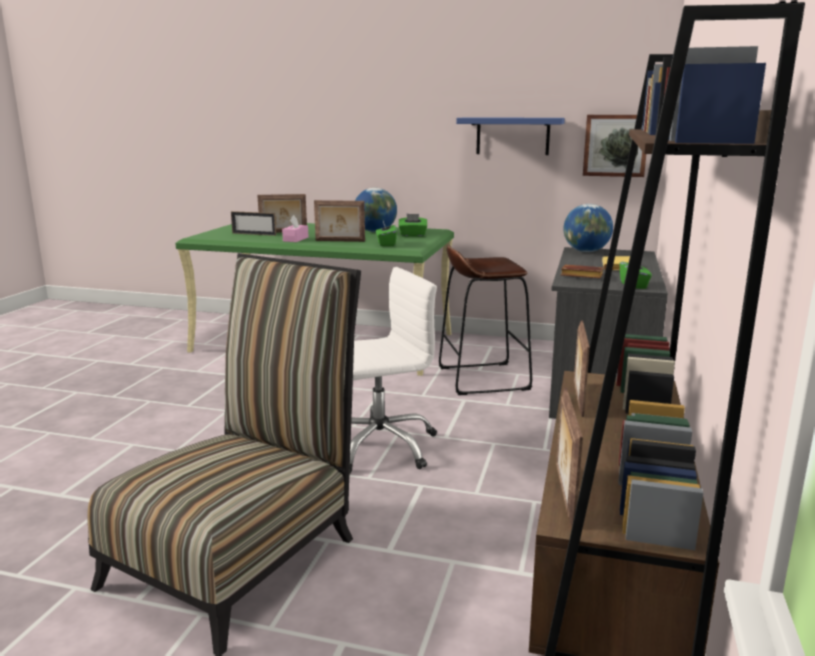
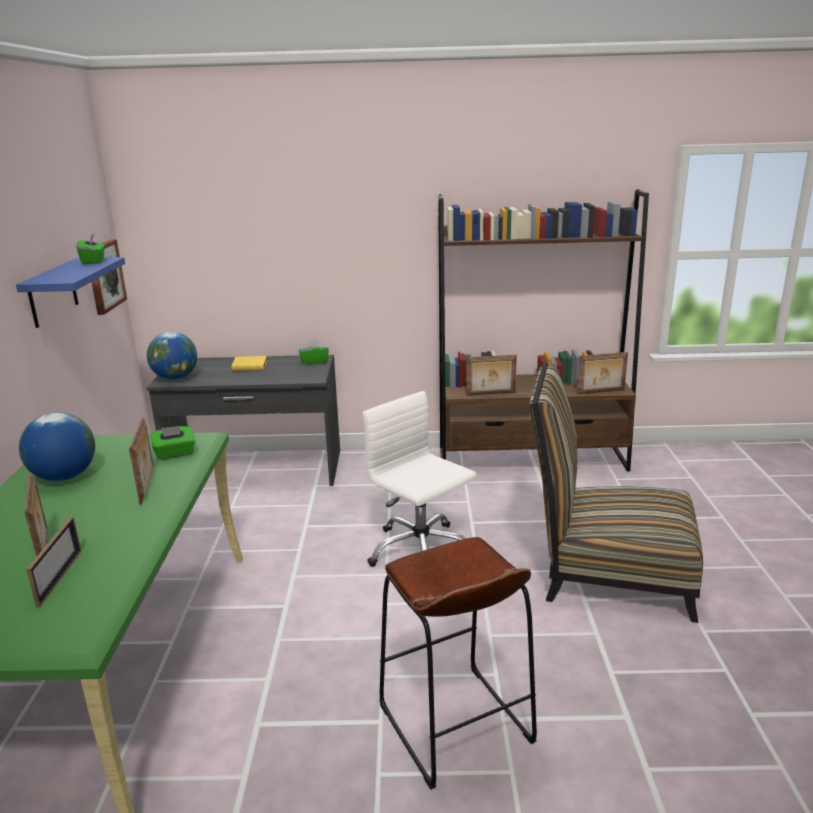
camera: 105 degrees left, 5 degrees up
pink tissue box [282,215,309,242] -> none
green tissue box [399,214,427,237] -> green tissue box moved to [76,233,105,264]
brown stool [439,245,532,395] -> brown stool moved to [379,537,537,790]
brown book [561,265,604,279] -> none

